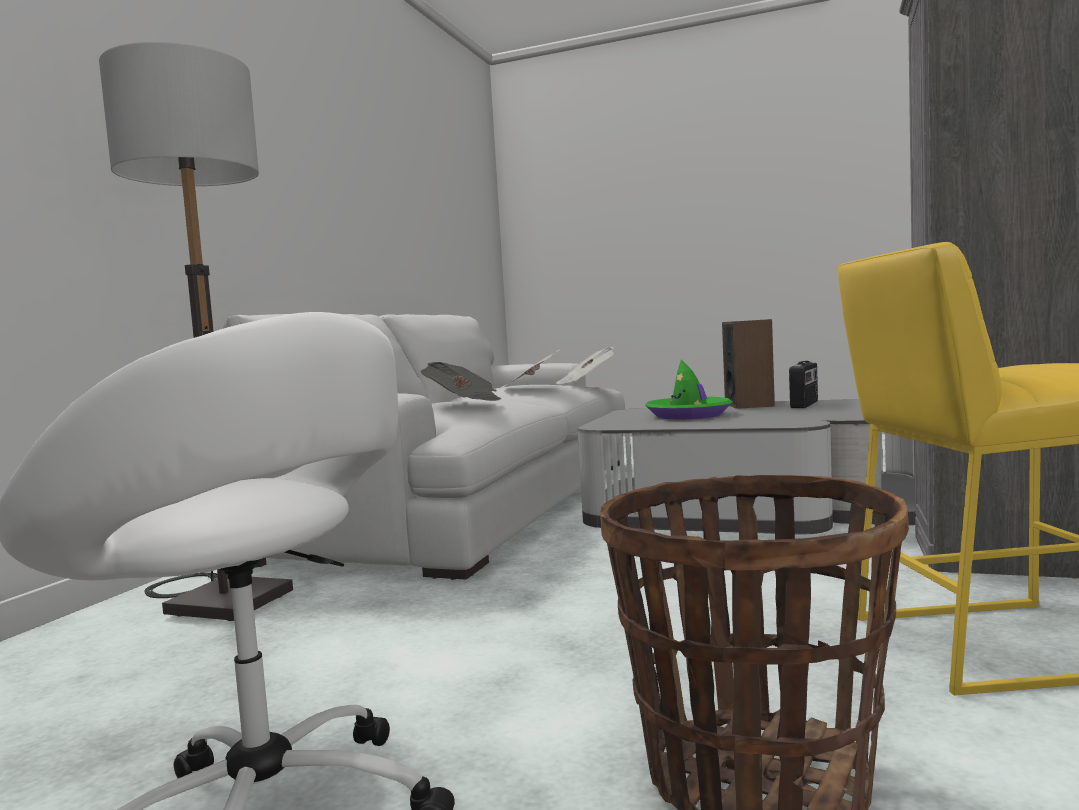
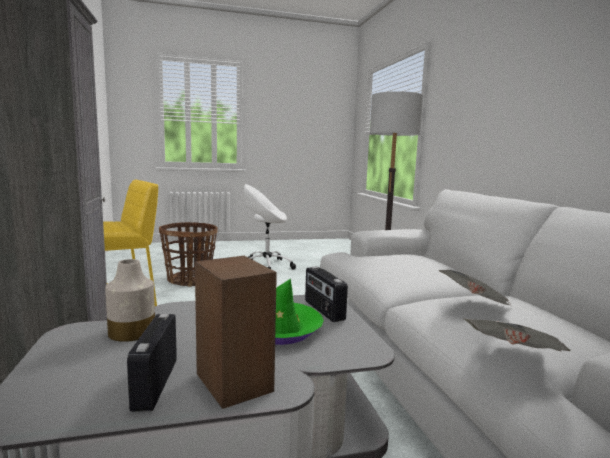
camera: 145 degrees right, 5 degrees up
newspaper [421,362,502,401] -> none
none -> beige vase [105,259,155,342]
none -> radio [305,267,348,322]

